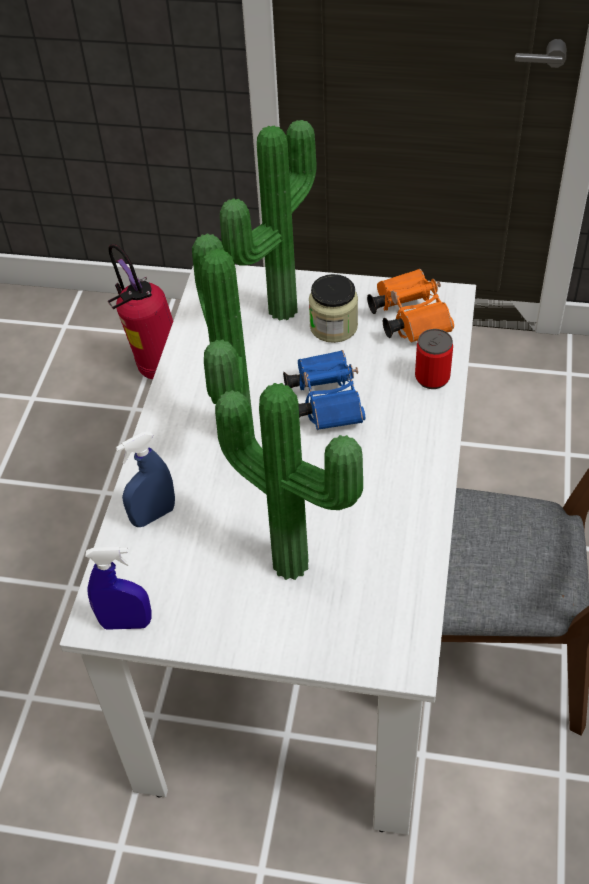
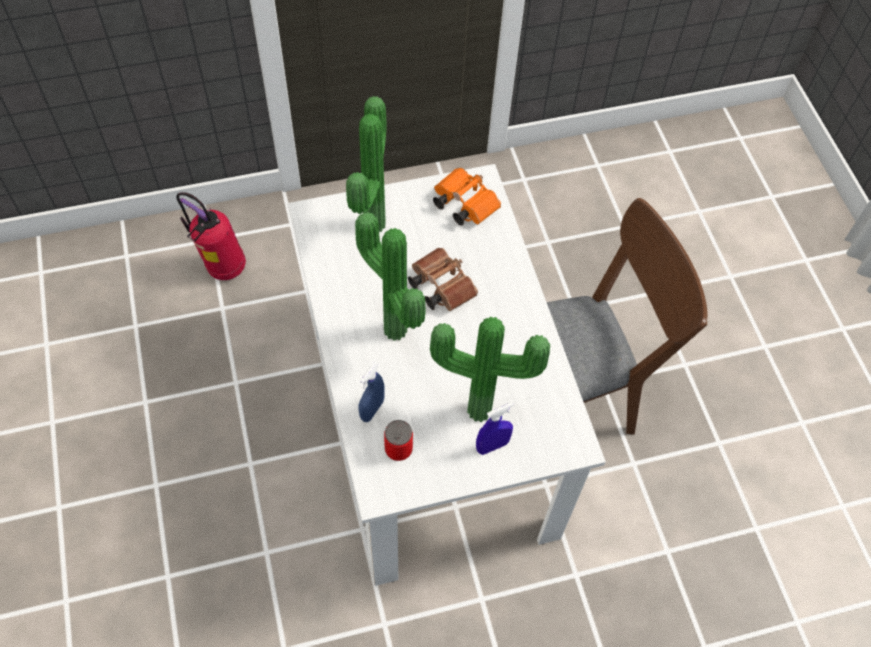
camera: 30 degrees left, 10 degrees up
blue spray bottle [85,547,152,630] -> blue spray bottle moved to [476,402,514,455]
blue binoculars [283,350,365,430] -> brown binoculars [408,248,478,311]
jar [309,274,358,343] -> none
can [415,329,453,389] -> can moved to [384,420,413,461]

